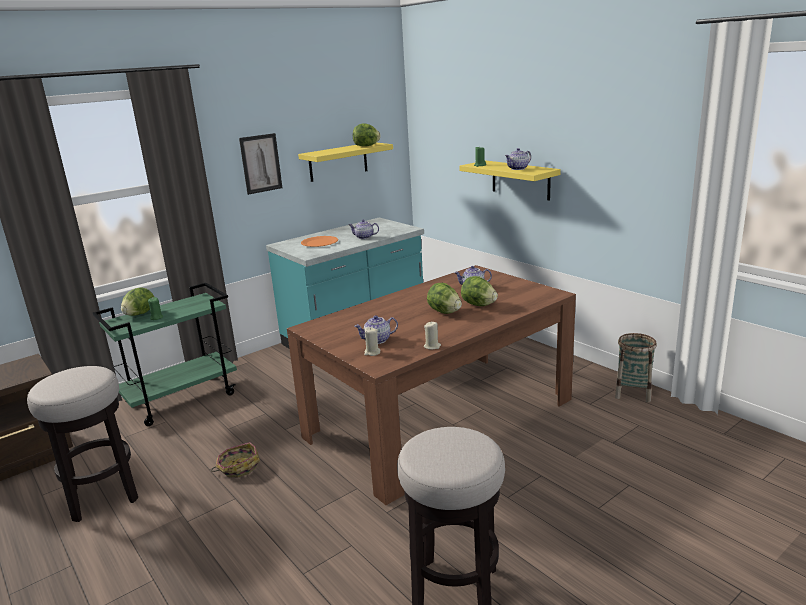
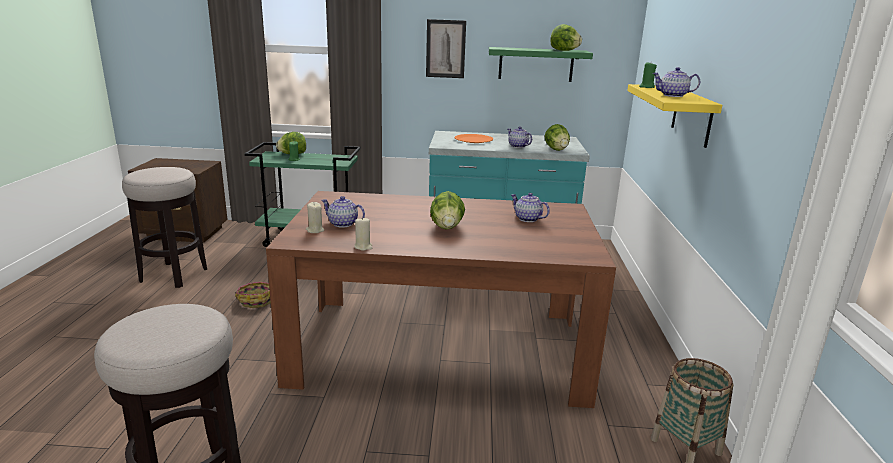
camera: 40 degrees right, 0 degrees up
yellow shelf [298,143,393,182] -> green shelf [489,47,593,82]
lettuce [461,276,498,306] -> lettuce moved to [544,124,570,151]

